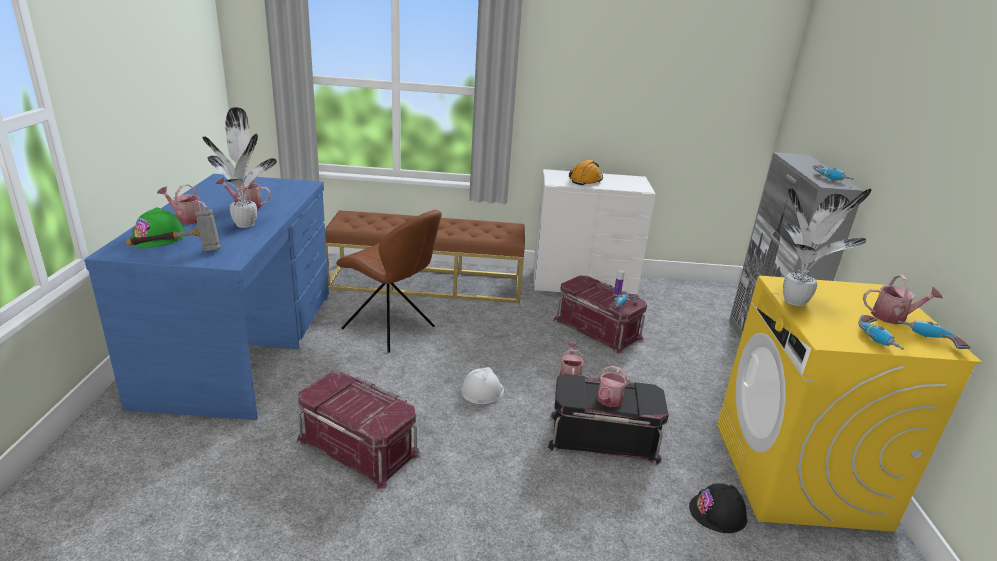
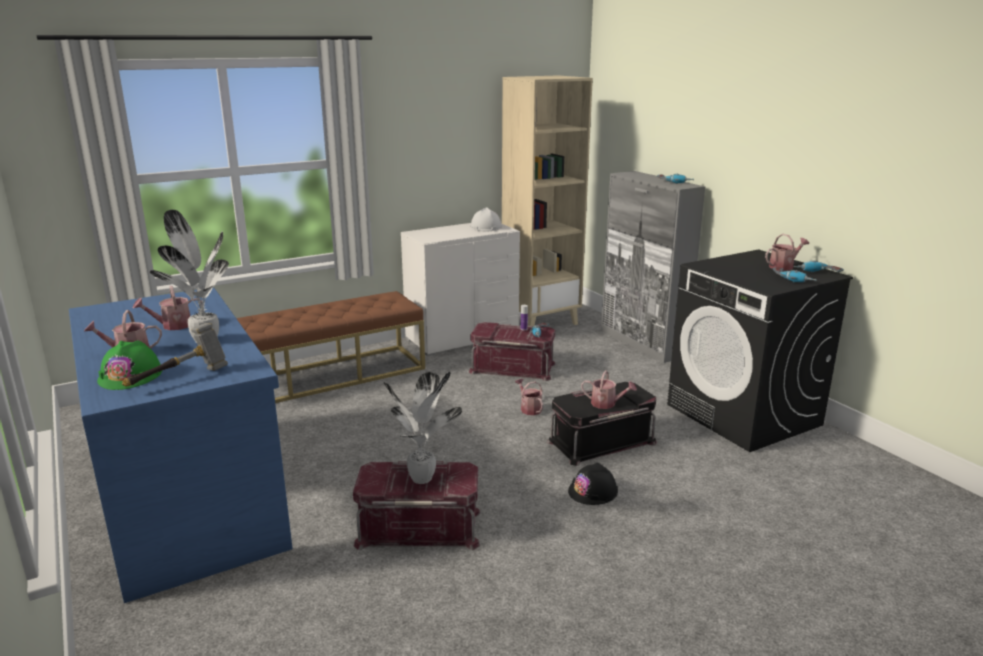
camera: 30 degrees left, 5 degrees down
brown chair [336,210,442,353] -> none
white hard hat [461,367,504,404] -> white hard hat moved to [470,207,502,232]
orange hard hat [569,160,603,185] -> none
watering can [597,366,628,407] -> watering can turned 60 degrees counterclockwise [581,370,637,409]
black hard hat [689,483,748,533] -> black hard hat moved to [568,462,618,505]
yellow washing machine [717,276,982,532] -> black washing machine [667,249,853,452]
potted plant [783,188,871,306] -> potted plant moved to [384,372,462,484]
none -> beige bookcase [502,75,593,326]

